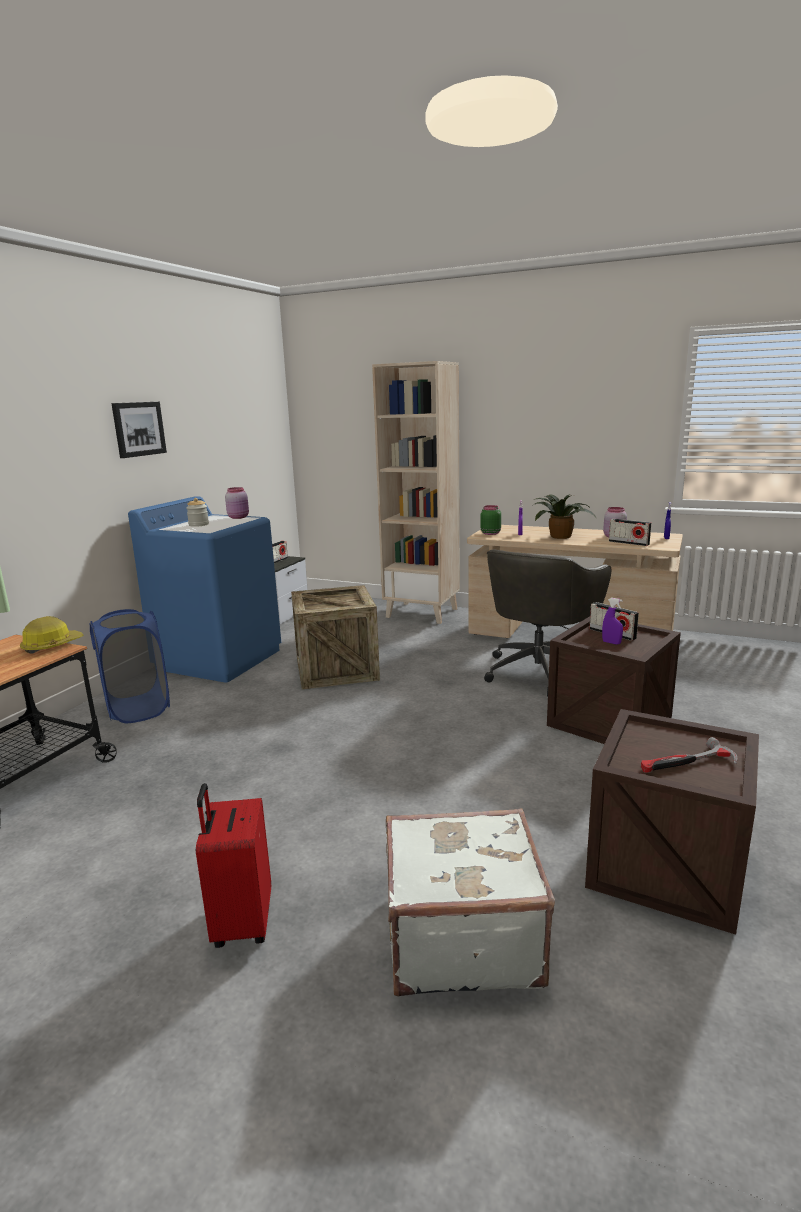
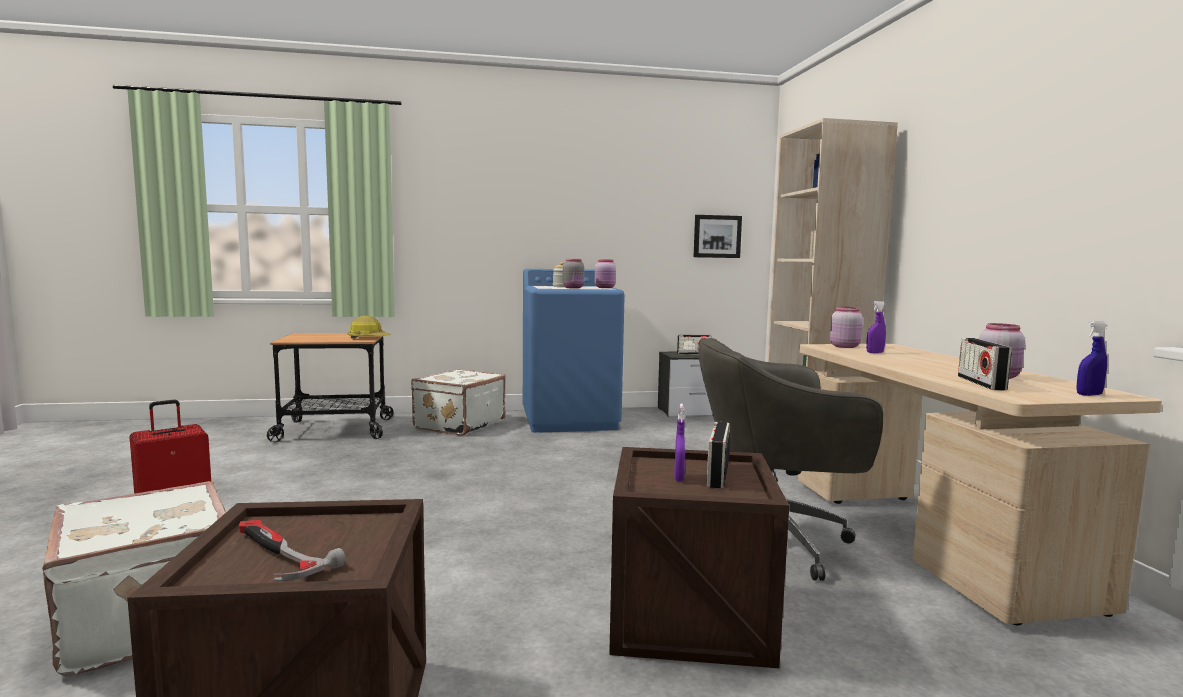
camera: 55 degrees right, 10 degrees down
blue laundry basket [90,609,170,723] -> white suitcase [411,369,506,436]
picture [111,402,167,458] -> picture moved to [693,215,742,258]
crate [291,585,380,689] -> none
green jar [481,505,501,535] -> pink jar [830,307,863,348]
potted plant [534,494,596,539] -> none
none -> grey jar [563,259,584,289]

